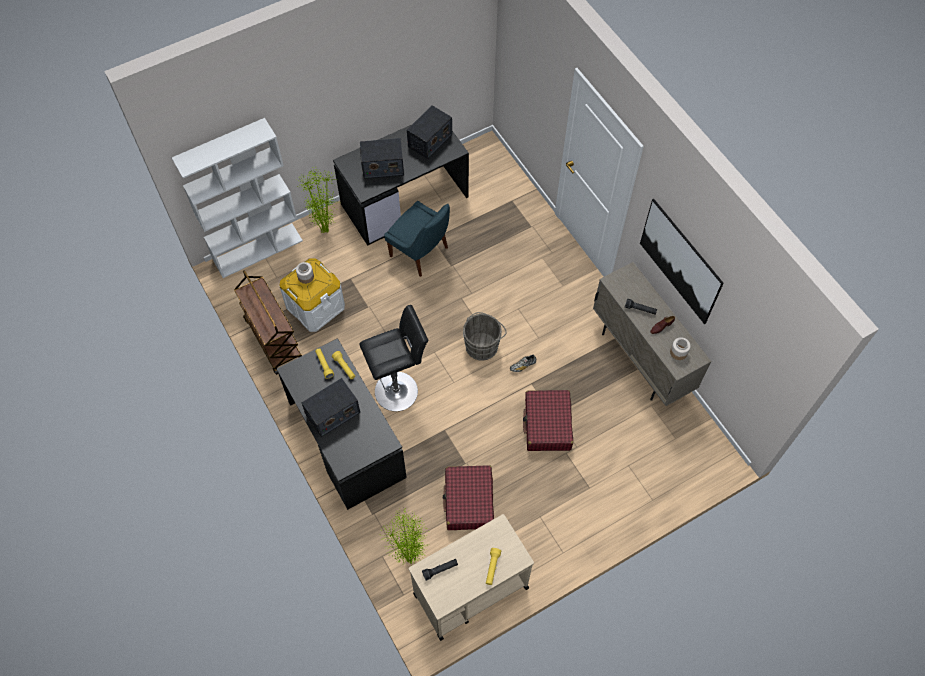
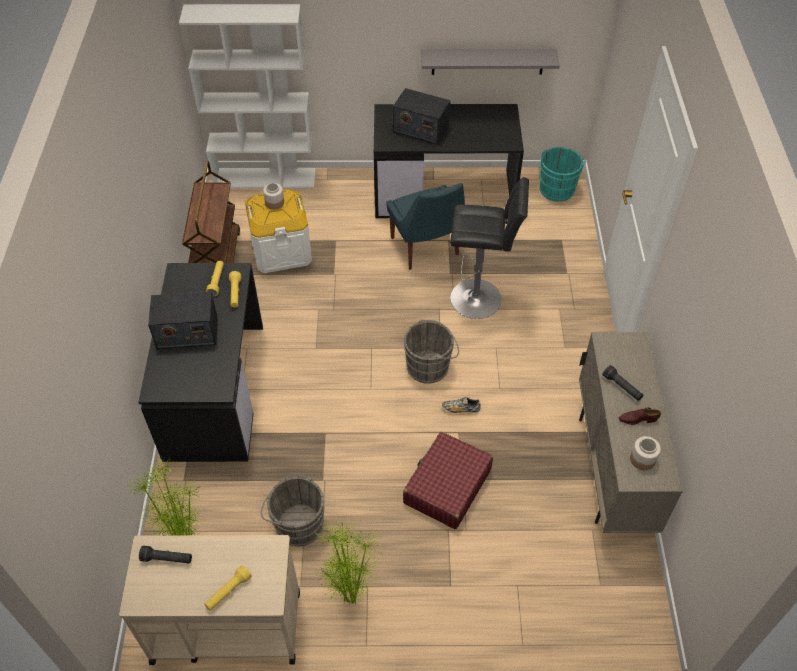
camera: 30 degrees right, 10 degrees down
potted plant [297,167,336,233] -> potted plant moved to [315,520,383,604]
black stool [359,305,429,411] -> black stool moved to [450,177,529,319]
radio [407,105,452,159] -> none
red suitcase [443,465,494,530] -> grey bucket [261,474,325,547]
picture [640,199,724,324] -> none
none -> grey shelf [421,49,560,75]
none -> turquoise bucket [539,147,586,202]

